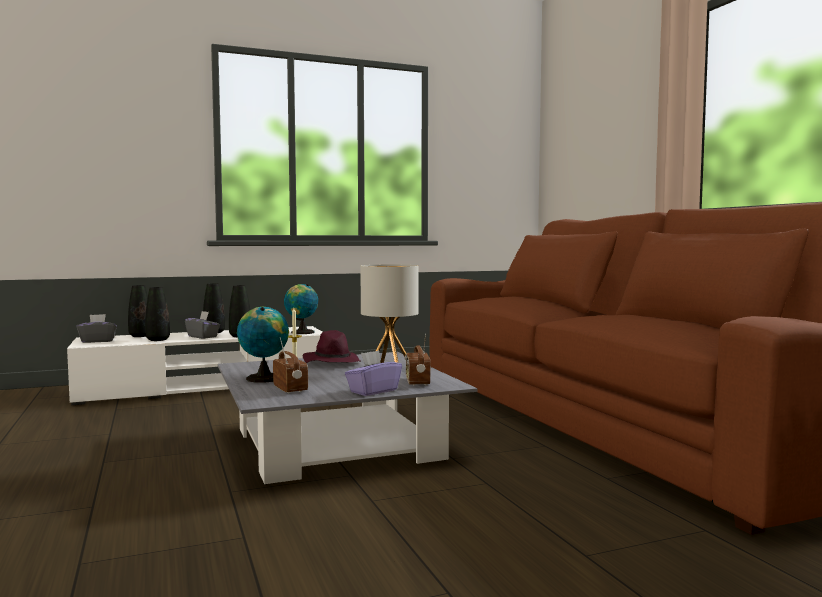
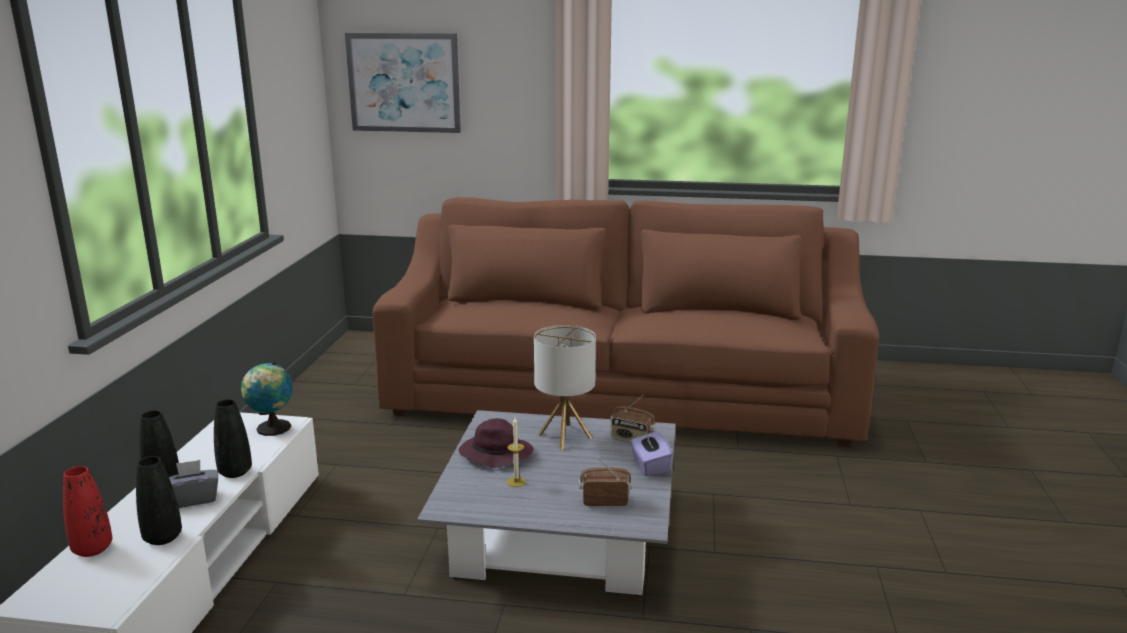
camera: 60 degrees left, 15 degrees up
grey tissue box [77,314,117,343] -> none
black vase [128,285,148,337] -> red vase [63,466,112,557]
globe [237,306,289,383] -> none
none -> picture [345,33,461,133]

